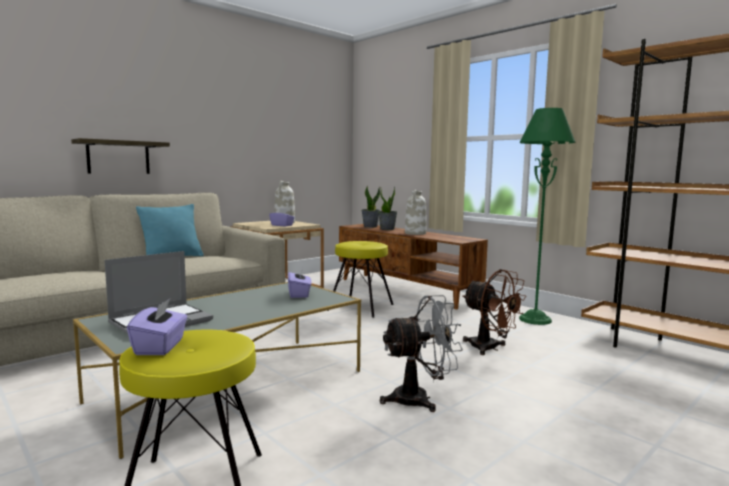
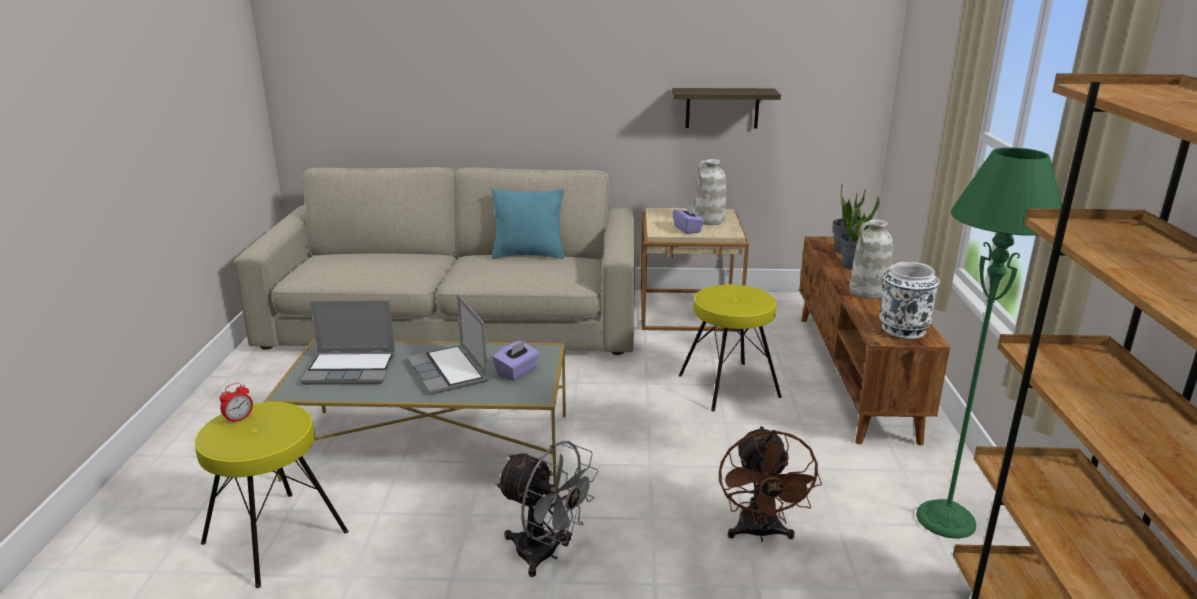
camera: 45 degrees right, 15 degrees up
shelf [71,138,170,174] -> shelf moved to [672,88,781,128]
purple tissue box [127,299,187,355] -> alarm clock [219,383,253,424]
none -> laptop [407,294,489,395]
none -> white vase [879,262,940,339]

